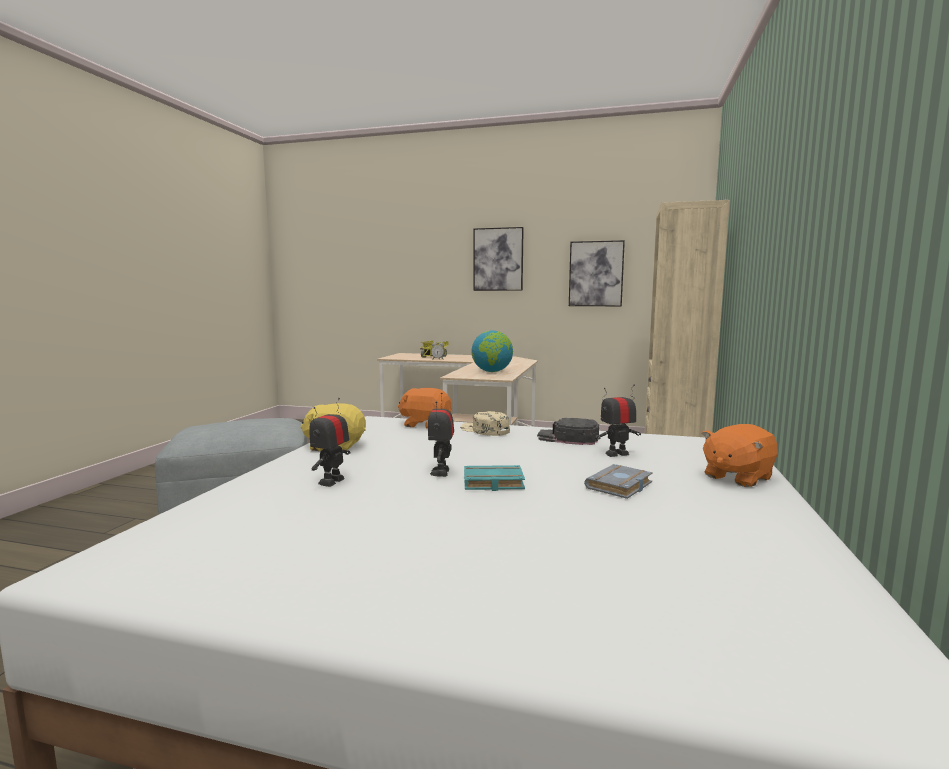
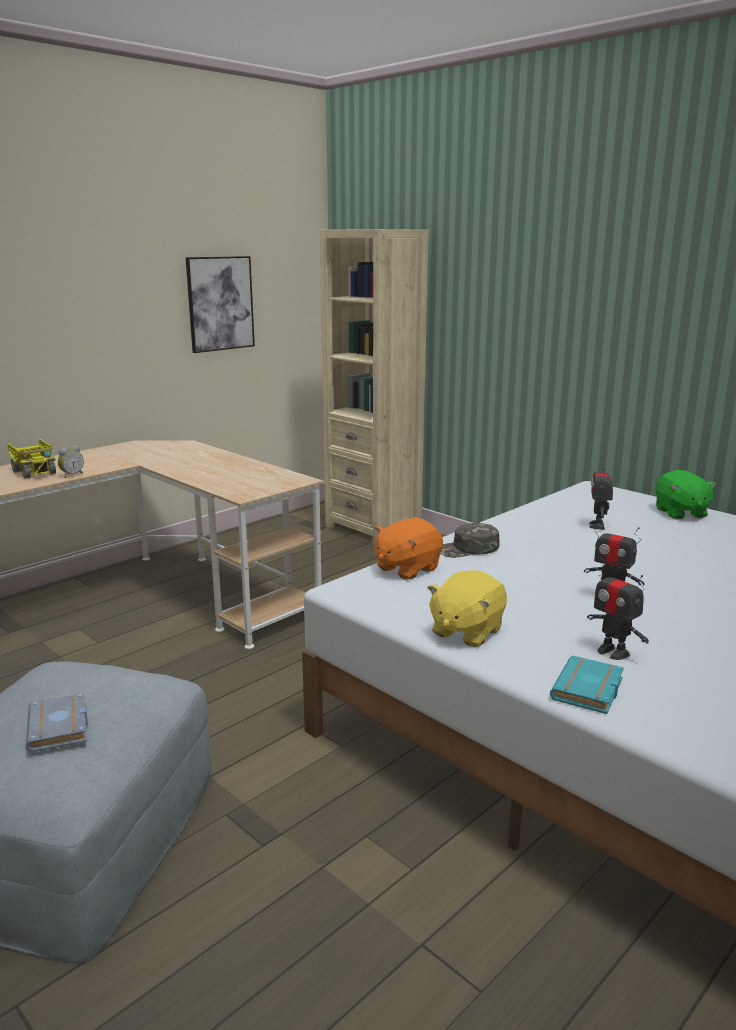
camera: 60 degrees left, 10 degrees up
beige cap [460,411,510,436] -> green cap [441,523,500,558]
turquoise book [464,465,525,491] -> turquoise book moved to [550,655,624,714]
globe [471,330,513,372] -> none
picture [474,227,524,291] -> none
black cap [537,418,599,445] -> none
grey book [584,464,653,499] -> grey book moved to [25,693,88,753]
orange plush toy [702,424,778,487] -> green plush toy [655,470,717,519]

